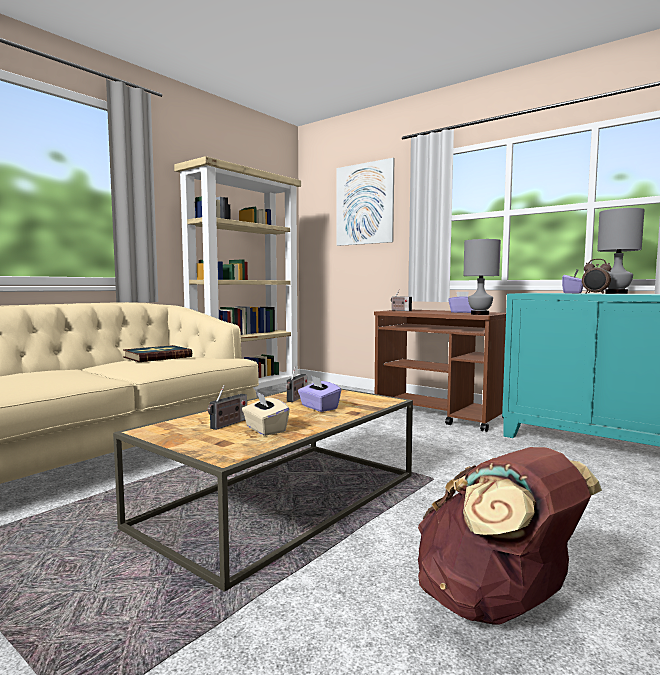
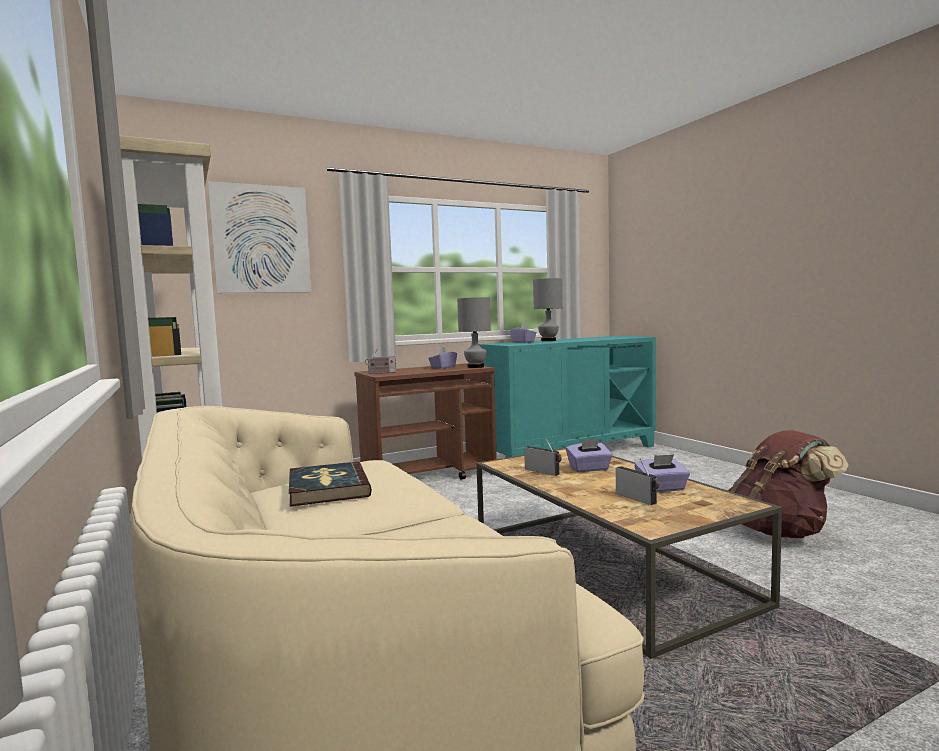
camera: 65 degrees left, 0 degrees up
beige tissue box [242,391,290,436] -> purple tissue box [635,454,690,492]
alarm clock [582,259,611,294] -> none

